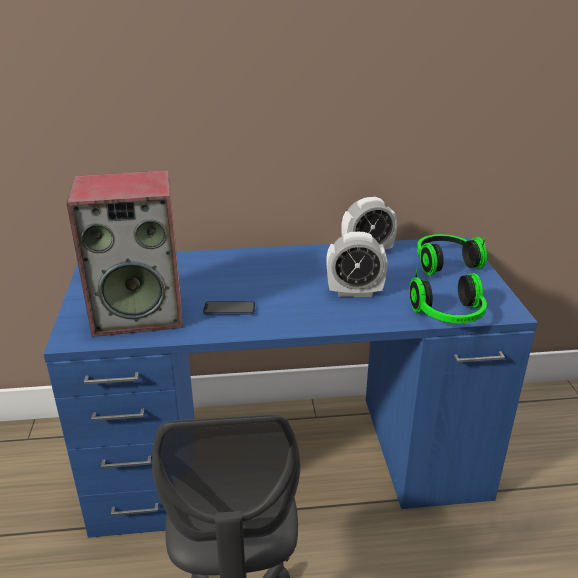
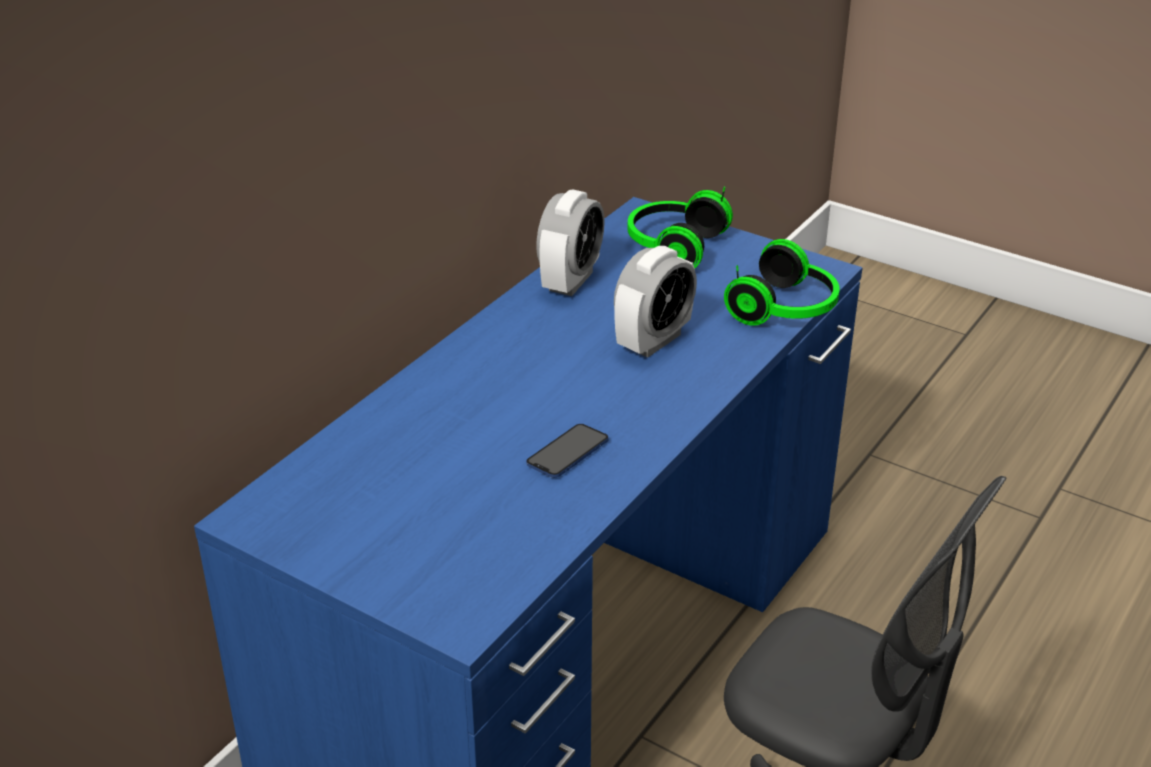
camera: 50 degrees left, 5 degrees up
speaker [66,170,183,337] -> none

